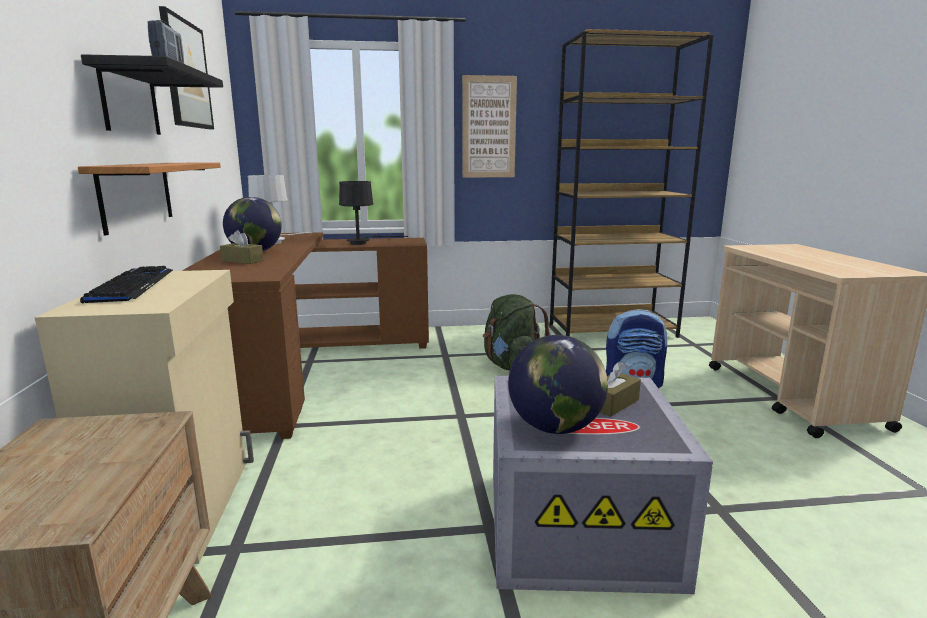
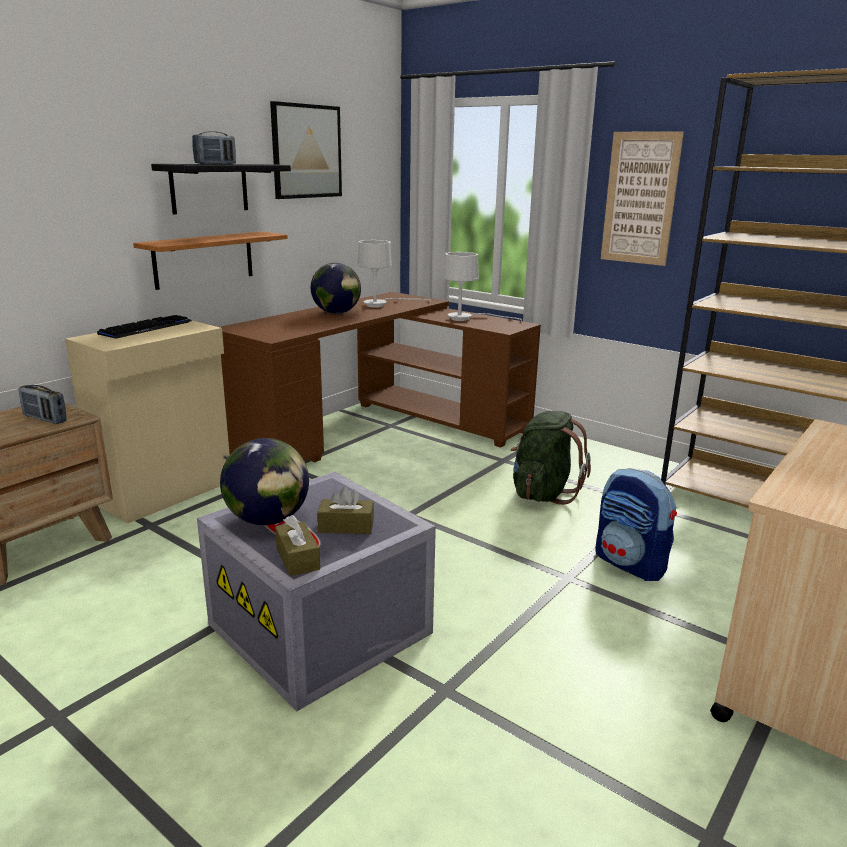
camera: 45 degrees right, 5 degrees up
brown tissue box [220,230,264,264] -> brown tissue box moved to [275,515,320,576]
black table lamp [339,181,408,245] -> white table lamp [443,252,522,321]
none -> radio [18,385,67,424]

